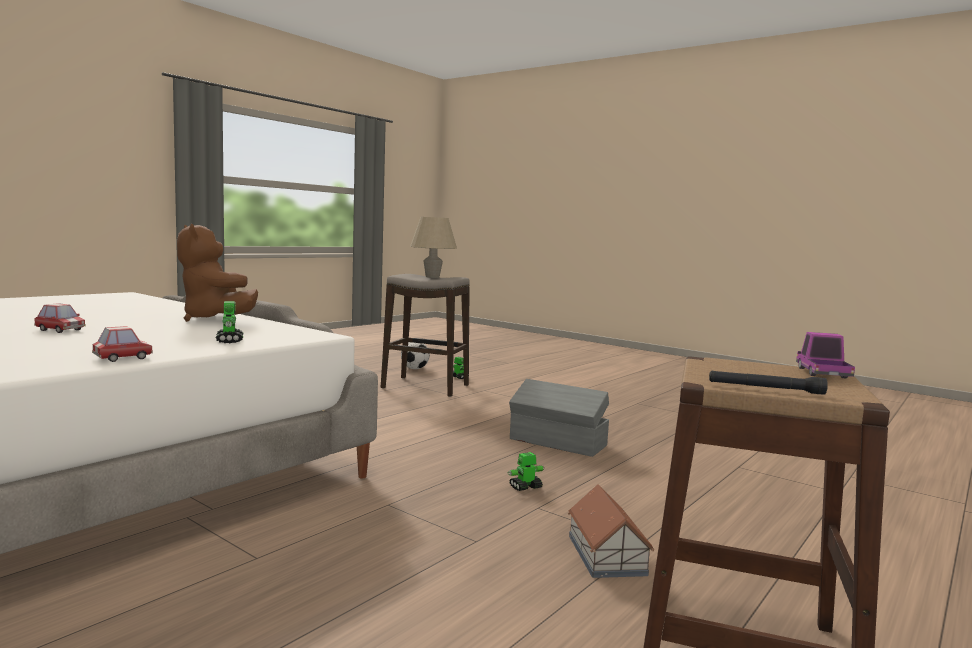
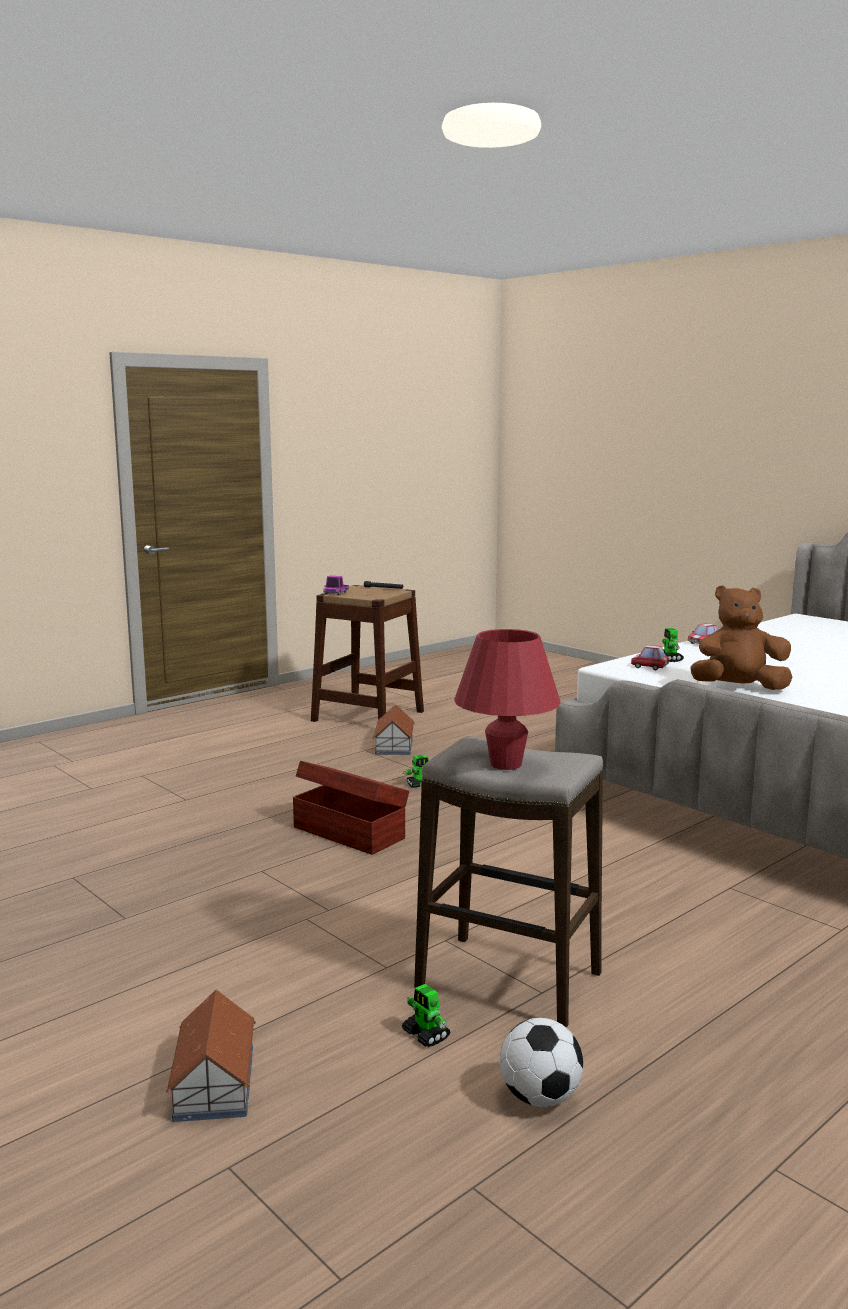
camera: 170 degrees left, 5 degrees up
toy car [34,303,86,333] -> toy car moved to [631,645,669,670]
brown plush toy [177,223,258,322] -> brown plush toy turned 60 degrees counterclockwise [690,585,792,690]
beige table lamp [410,217,457,278] -> red table lamp [454,629,560,770]
grey storage box [509,379,609,457] -> brown storage box [293,761,409,855]
none -> toy house [166,989,256,1122]

